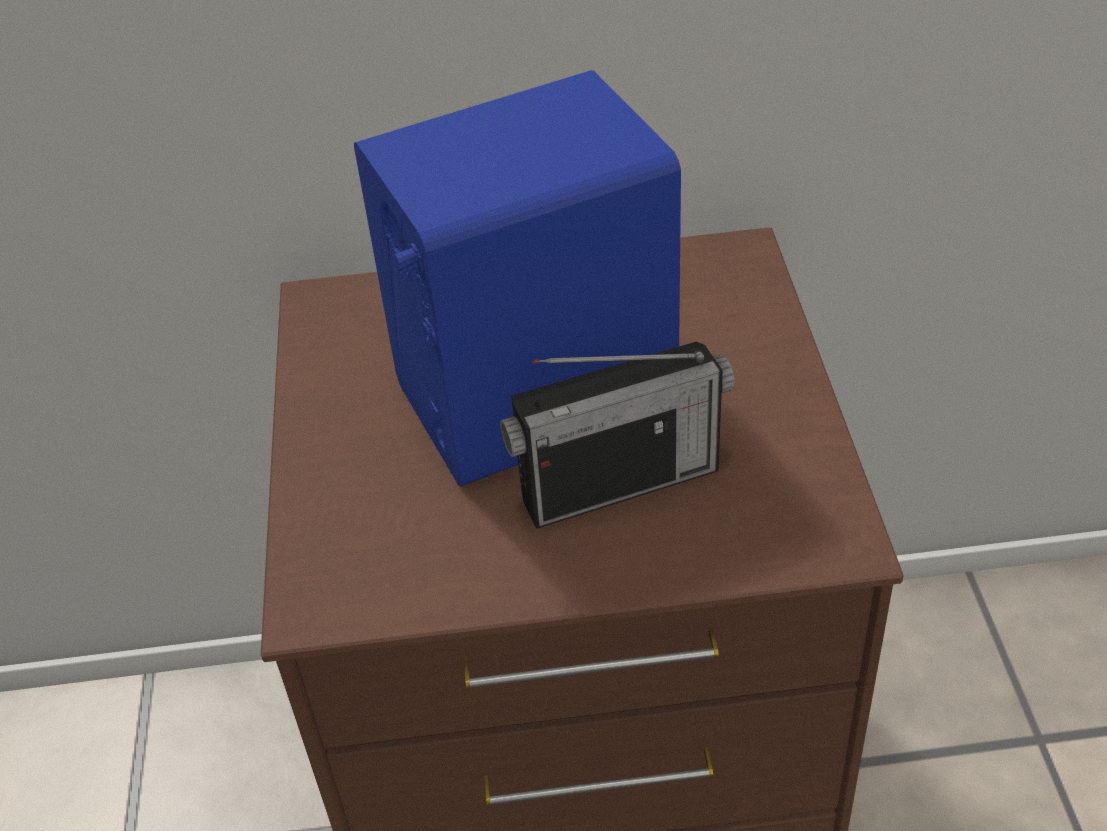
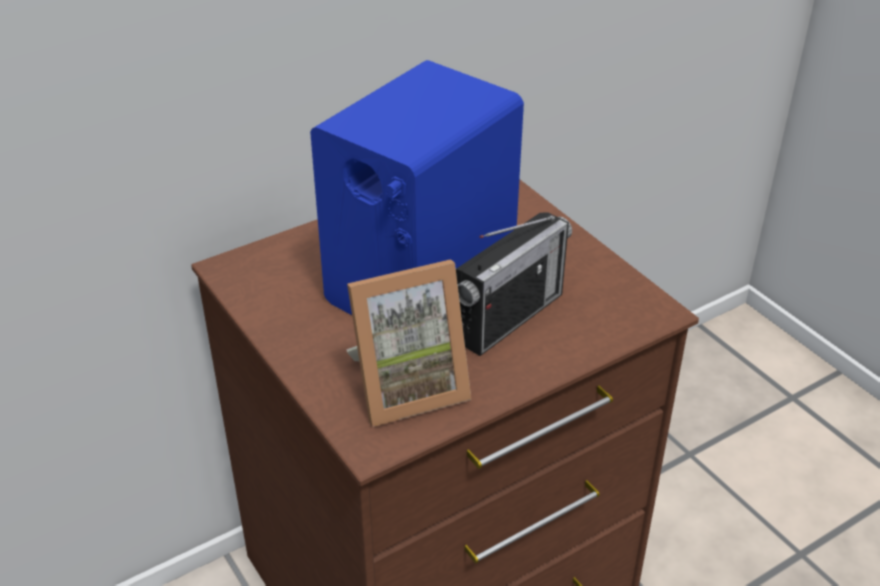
camera: 30 degrees left, 5 degrees down
none -> picture frame [347,259,471,427]

